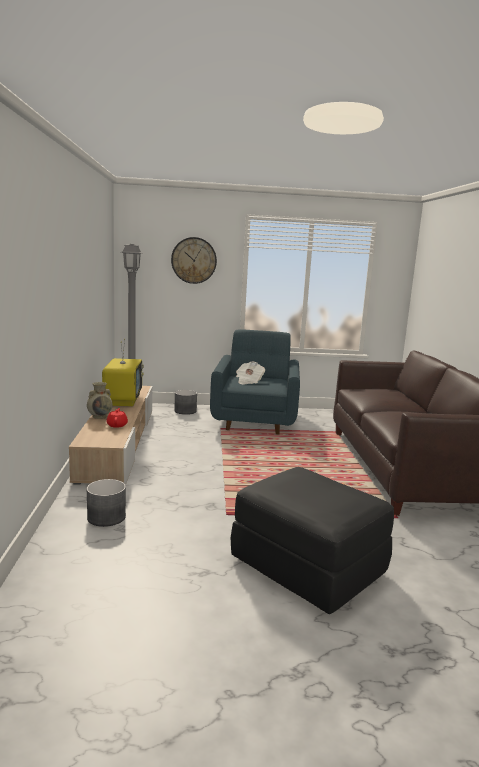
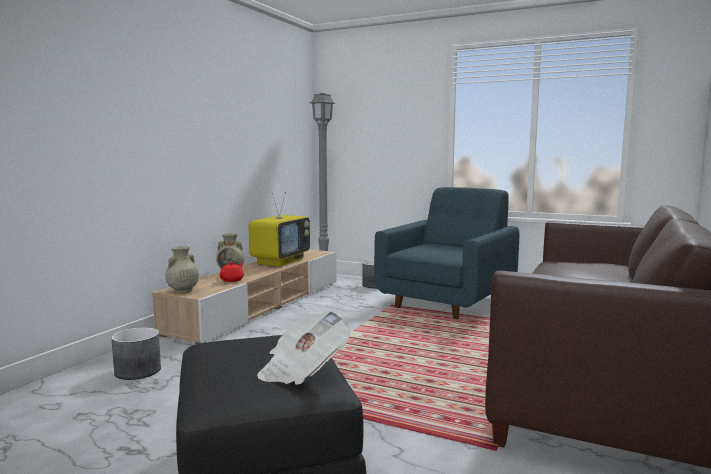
camera: 30 degrees right, 5 degrees down
wall clock [171,237,217,284] -> none
newspaper [236,362,265,384] -> newspaper moved to [257,311,350,385]
none -> beige vase [165,246,199,293]

